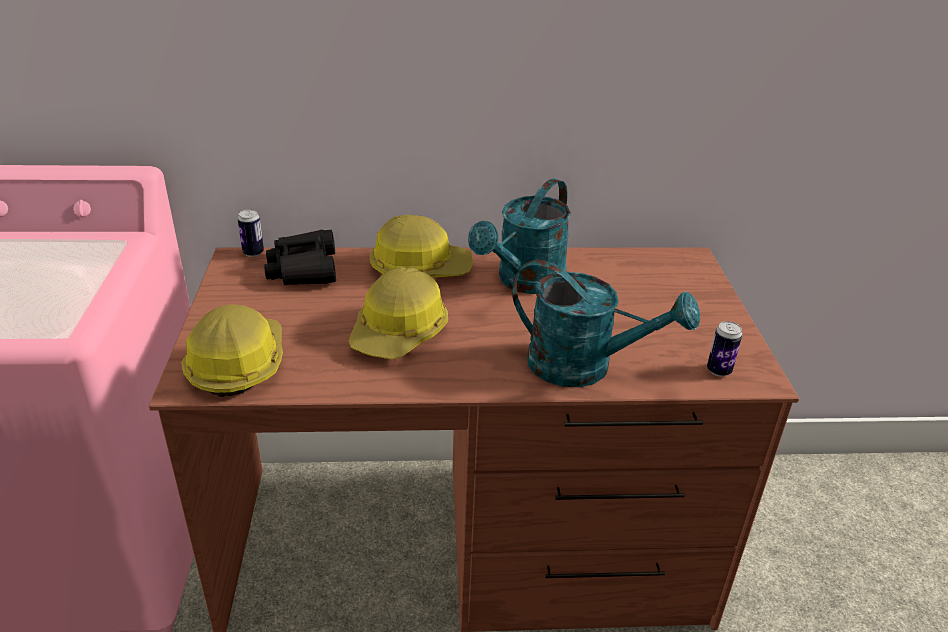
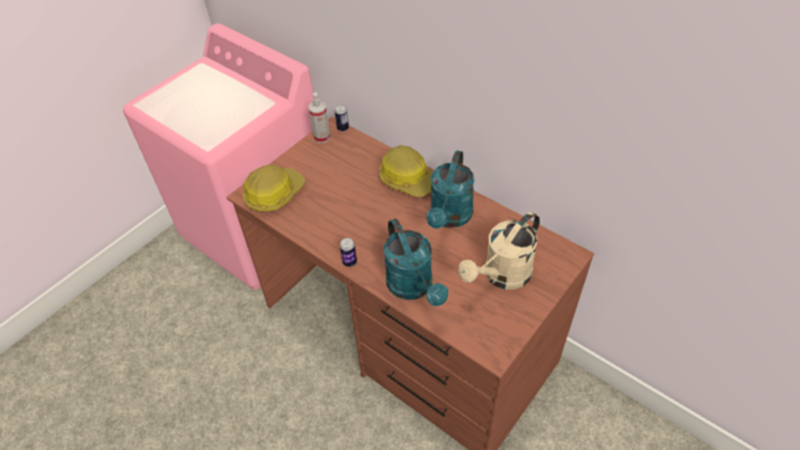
camera: 45 degrees right, 15 degrees up
black binoculars [264,230,336,285] -> none
hard hat [348,267,448,360] -> none
turquoise watering can [468,178,571,294] -> turquoise watering can turned 60 degrees counterclockwise [426,150,475,228]
can [707,321,742,377] -> can moved to [340,238,357,267]
none -> spray bottle [309,92,330,143]
none -> beige watering can [458,212,540,289]

